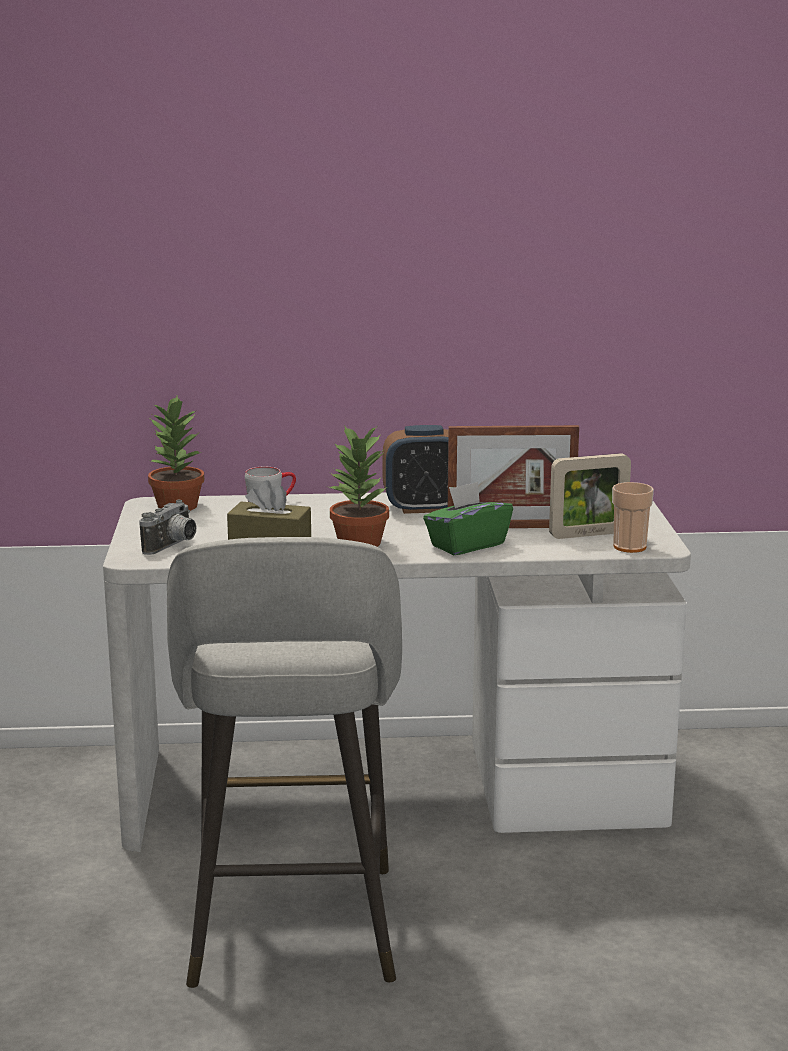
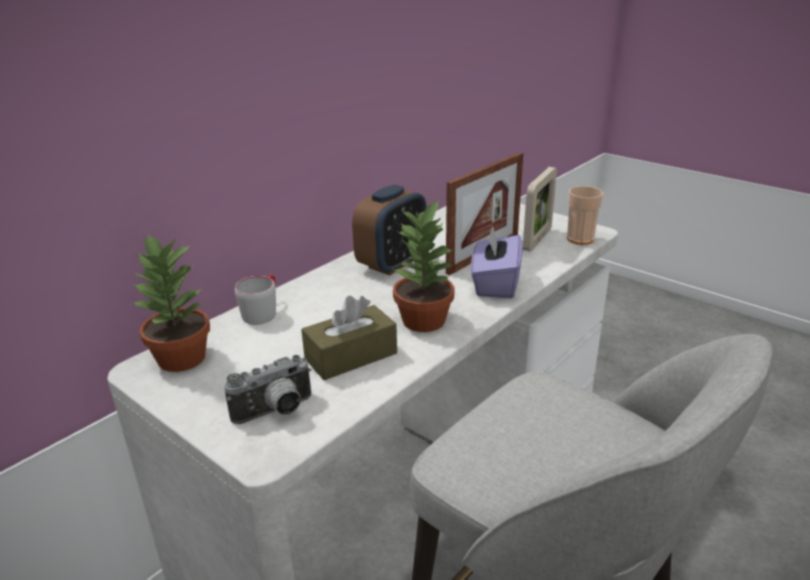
camera: 45 degrees left, 10 degrees up
camera [140,500,196,555] -> camera turned 75 degrees clockwise [224,355,311,424]
green tissue box [423,482,513,555] -> purple tissue box [471,225,522,298]

